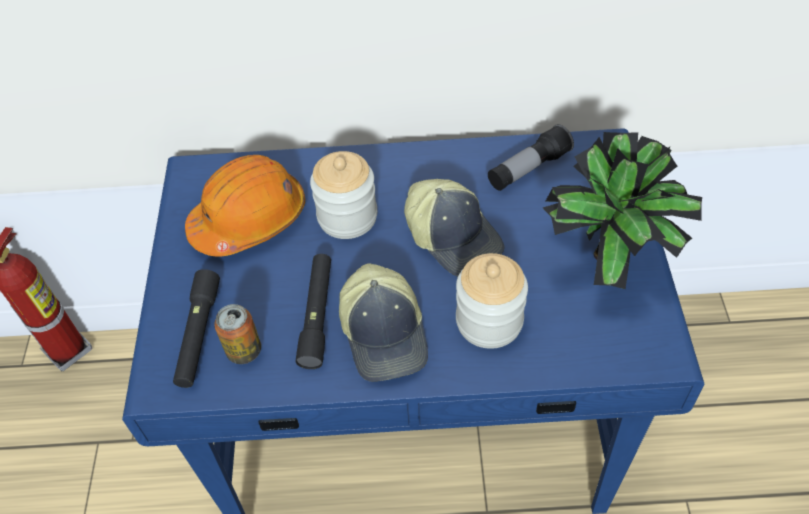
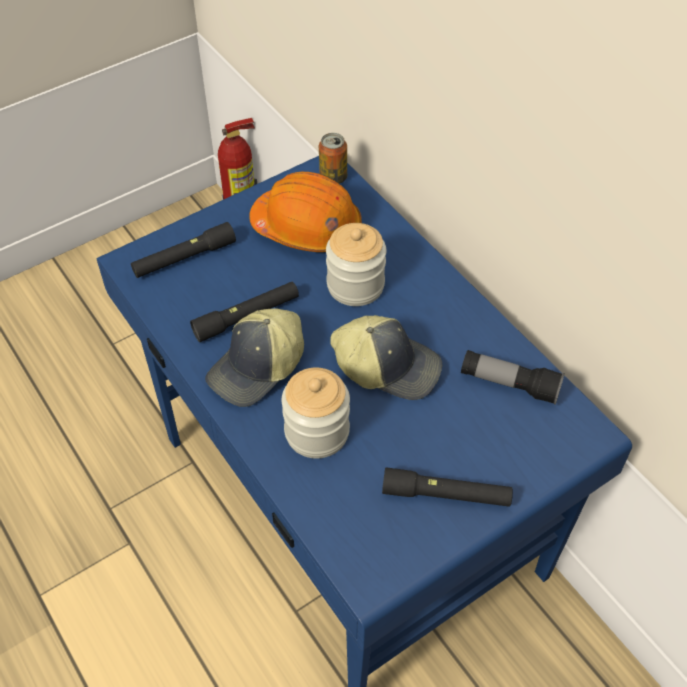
camera: 55 degrees right, 0 degrees up
can [214,304,261,364] -> can moved to [319,133,347,184]
cap [404,179,505,276] -> cap turned 90 degrees counterclockwise [330,315,442,400]
potted plant [543,132,702,289] -> black flashlight [382,467,513,507]

